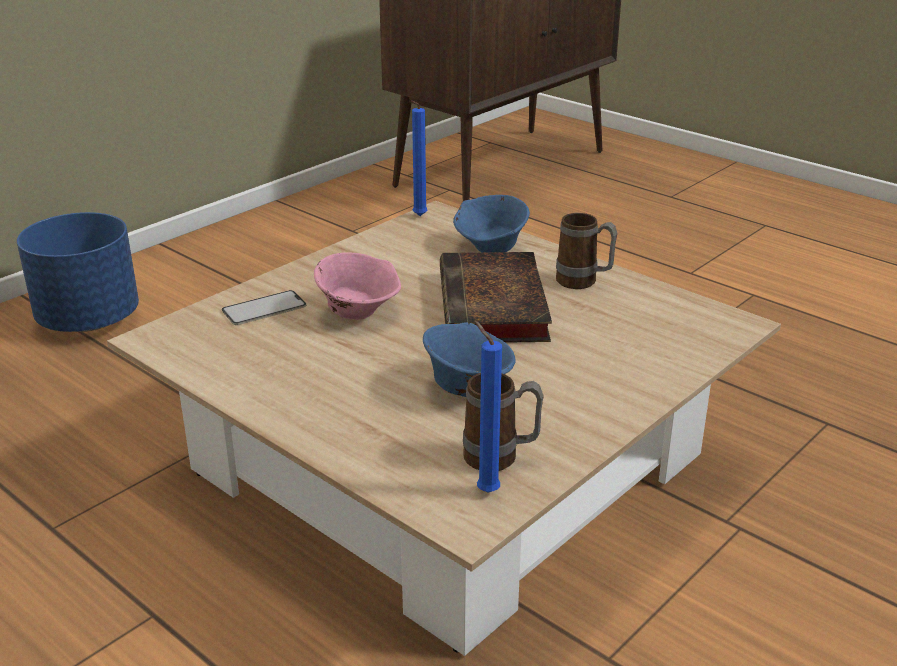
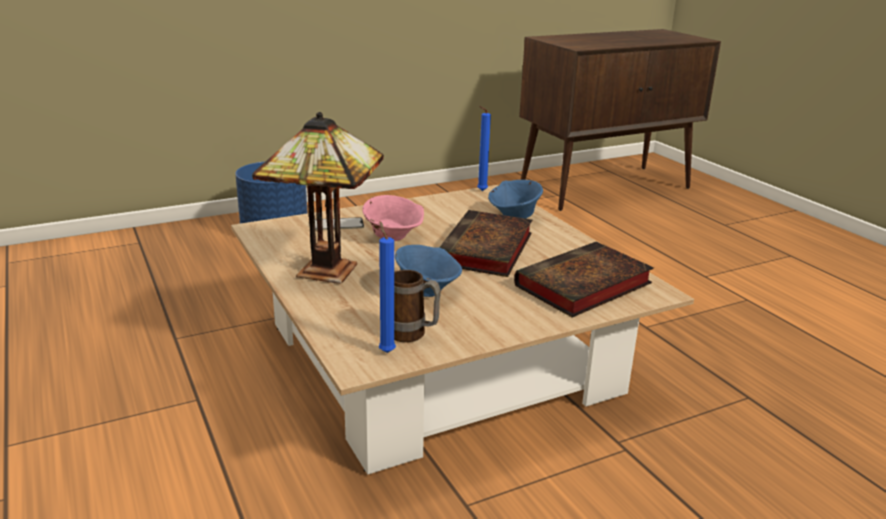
camera: 20 degrees right, 5 degrees down
mug [556,213,618,289] -> none
none -> table lamp [252,112,384,284]
none -> book [514,242,654,317]

